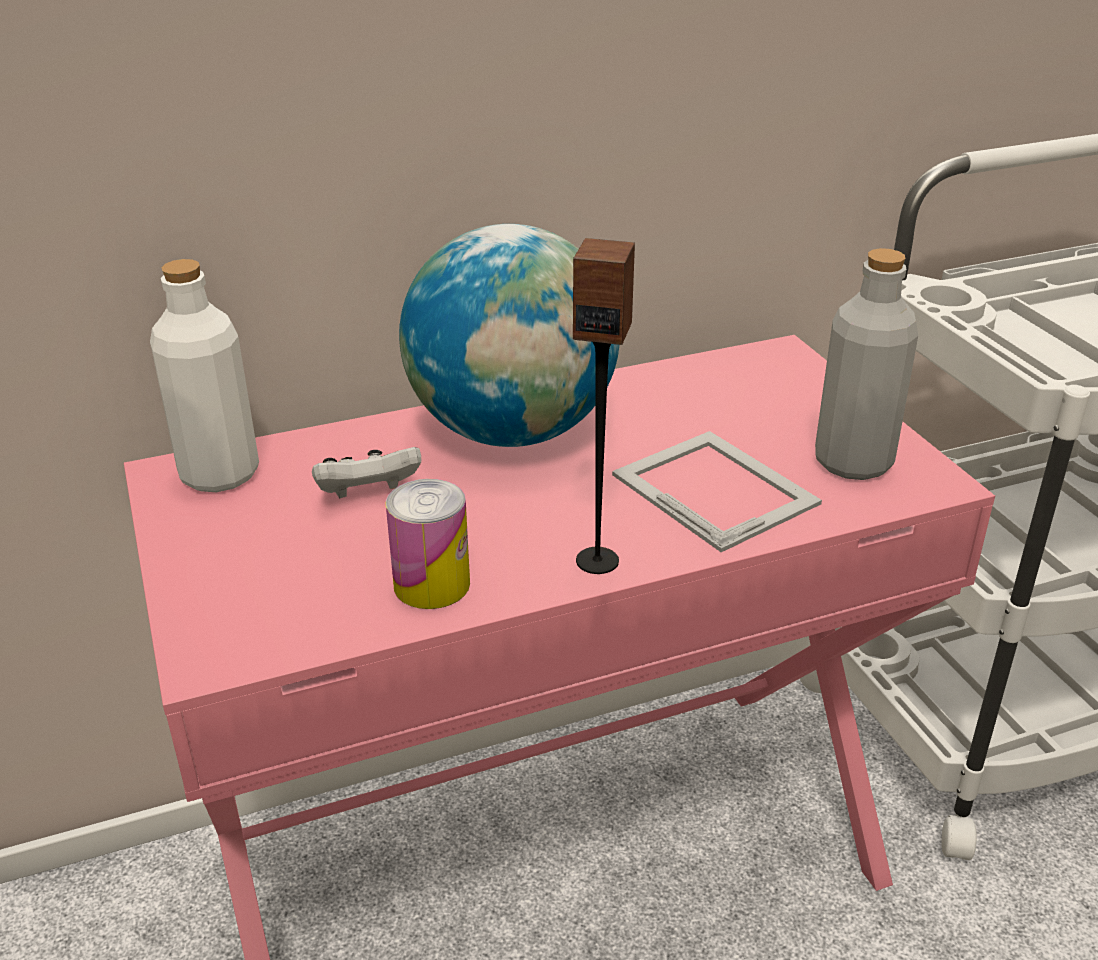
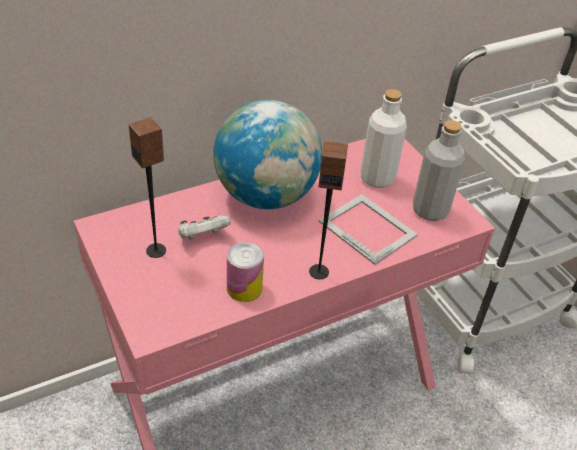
camera: 10 degrees left, 10 degrees up
white bottle [150,259,259,492] -> white bottle moved to [361,89,407,188]
none -> speaker [129,117,166,258]

